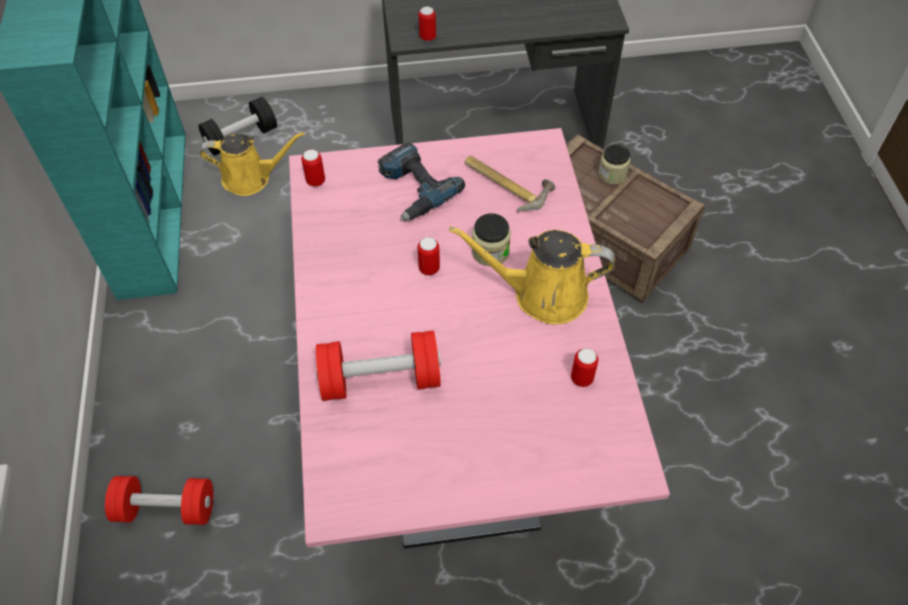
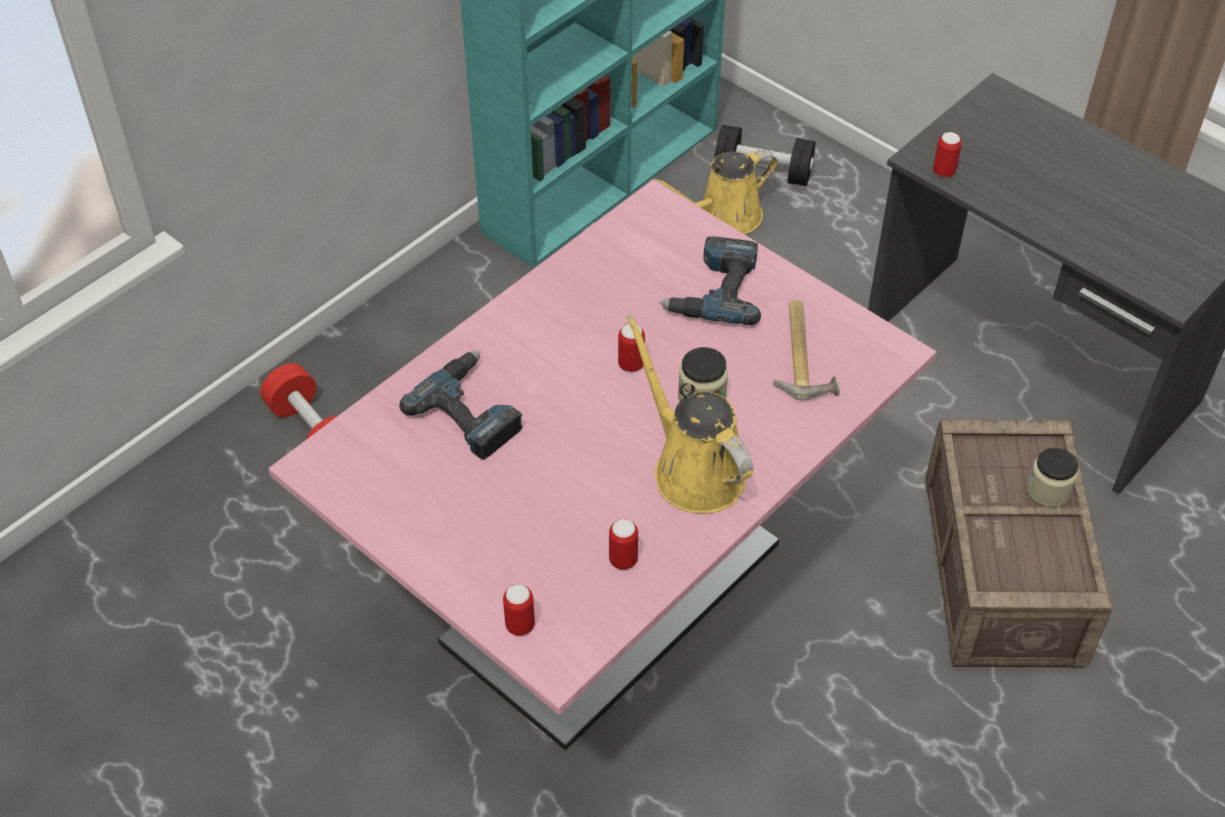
camera: 50 degrees right, 5 degrees down
yellow watering can [200,132,305,196] -> yellow watering can turned 105 degrees clockwise [650,150,778,234]
can [301,149,325,187] -> can moved to [503,584,535,636]
red dumbbell [316,330,441,401] -> power drill [399,351,523,460]

